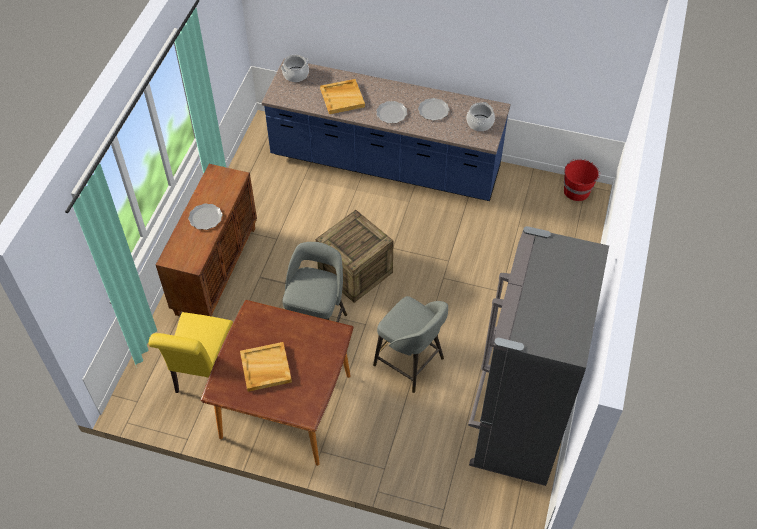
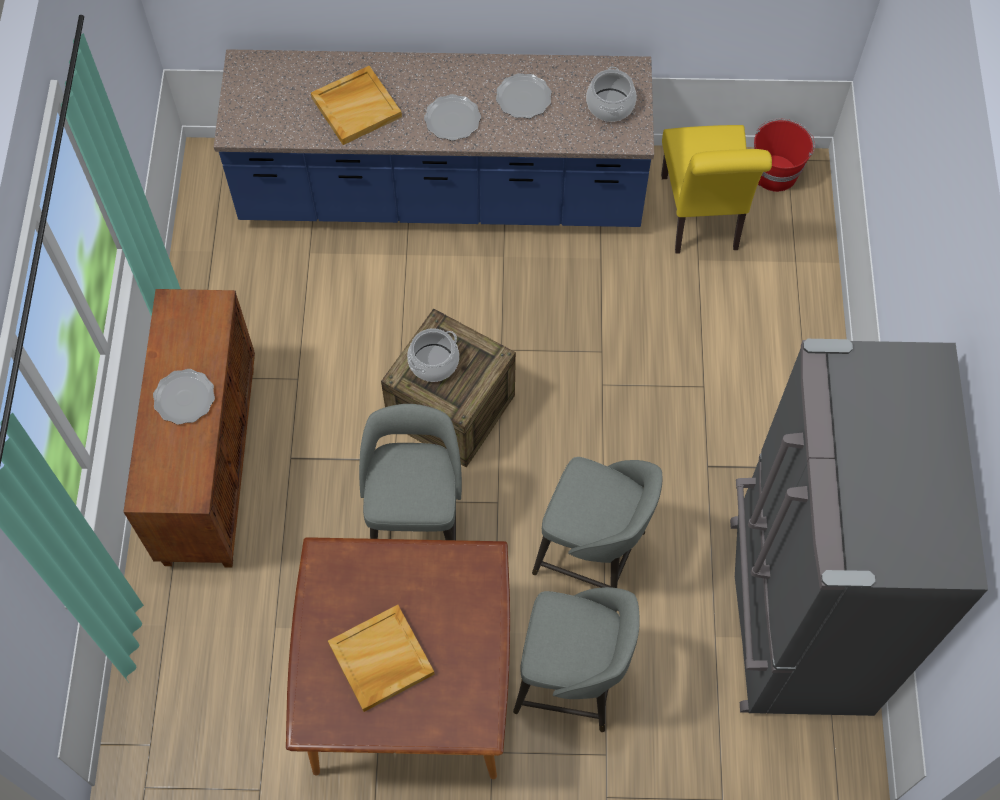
camera: 15 degrees left, 10 degrees up
yellow chair [148,312,233,393] -> yellow chair moved to [661,125,772,254]
cooking pot [281,55,309,82] -> cooking pot moved to [407,328,459,382]
none -> grey stool [513,587,640,732]

